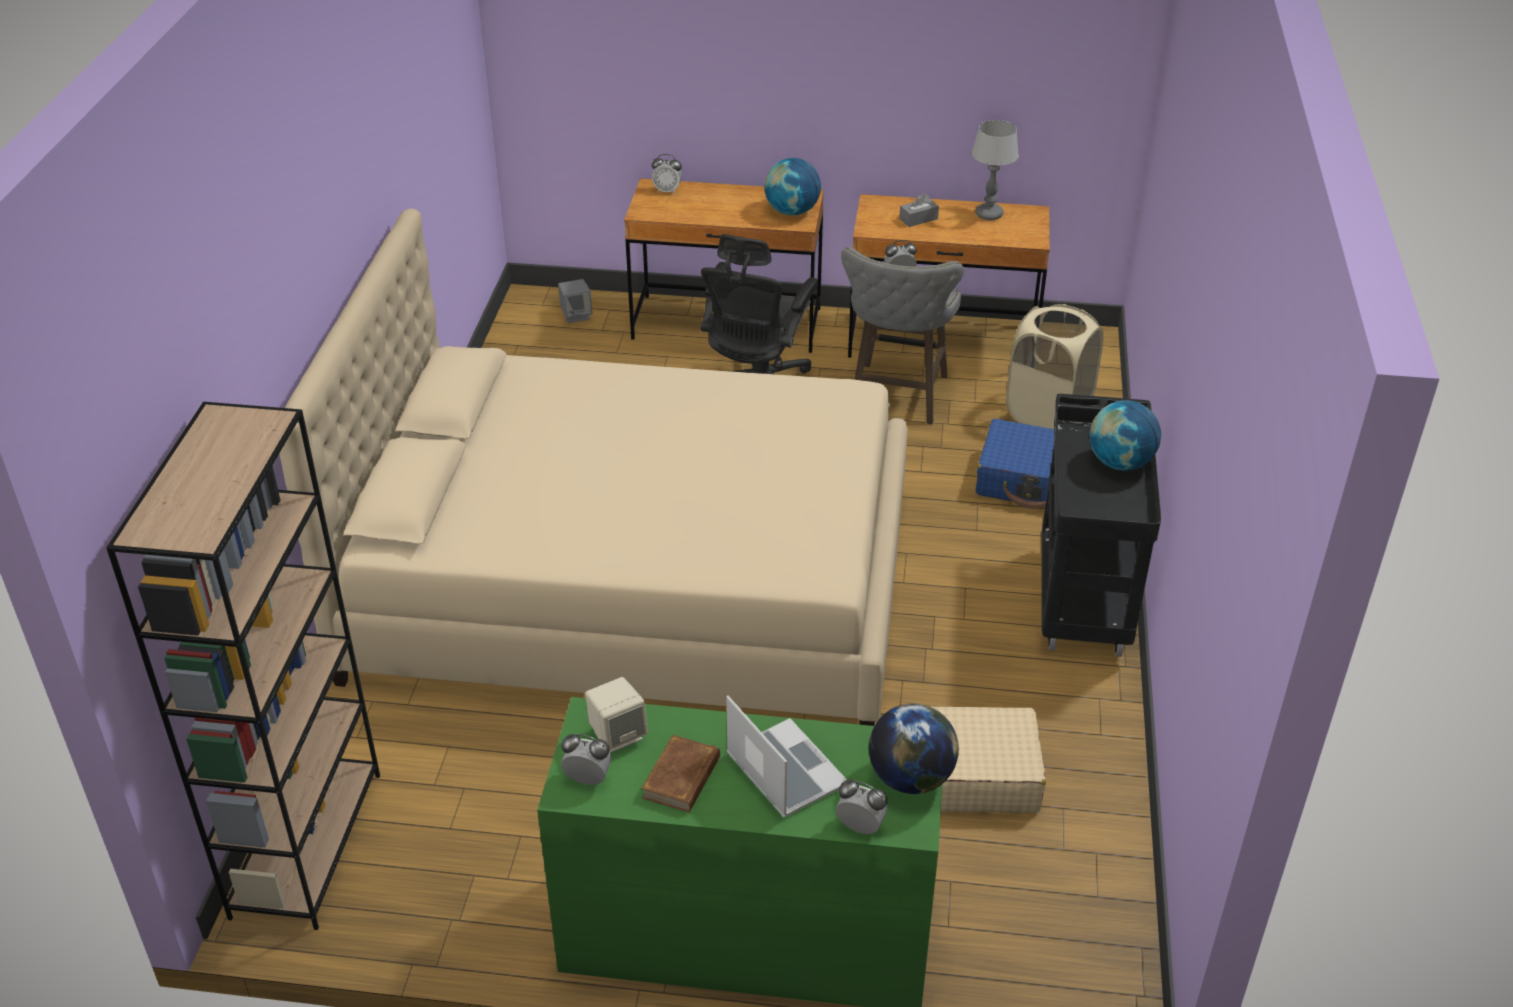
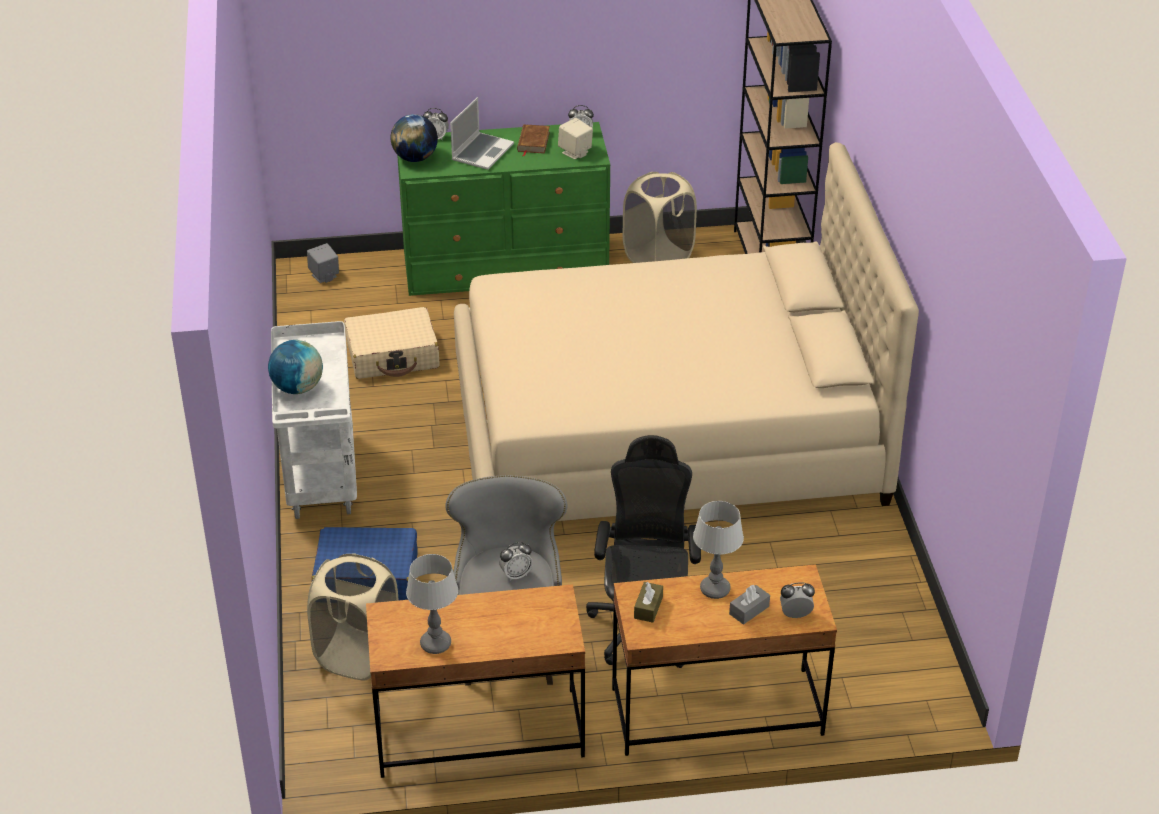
camera: 165 degrees right, 0 degrees up
grey speaker [558,279,593,323] -> grey speaker moved to [307,243,339,283]
laptop [726,695,847,818] -> laptop turned 105 degrees counterclockwise [450,97,514,170]
globe [764,158,821,216] -> brown tissue box [634,582,663,623]
grey tissue box [899,193,939,227] -> grey tissue box moved to [729,585,770,625]
black cart [1041,394,1161,657] -> white cart [271,321,357,519]
none -> beige laundry basket [623,172,697,263]
none -> table lamp [693,501,744,599]

